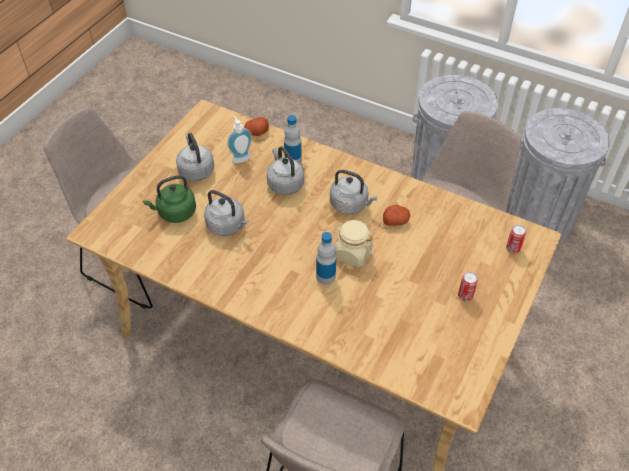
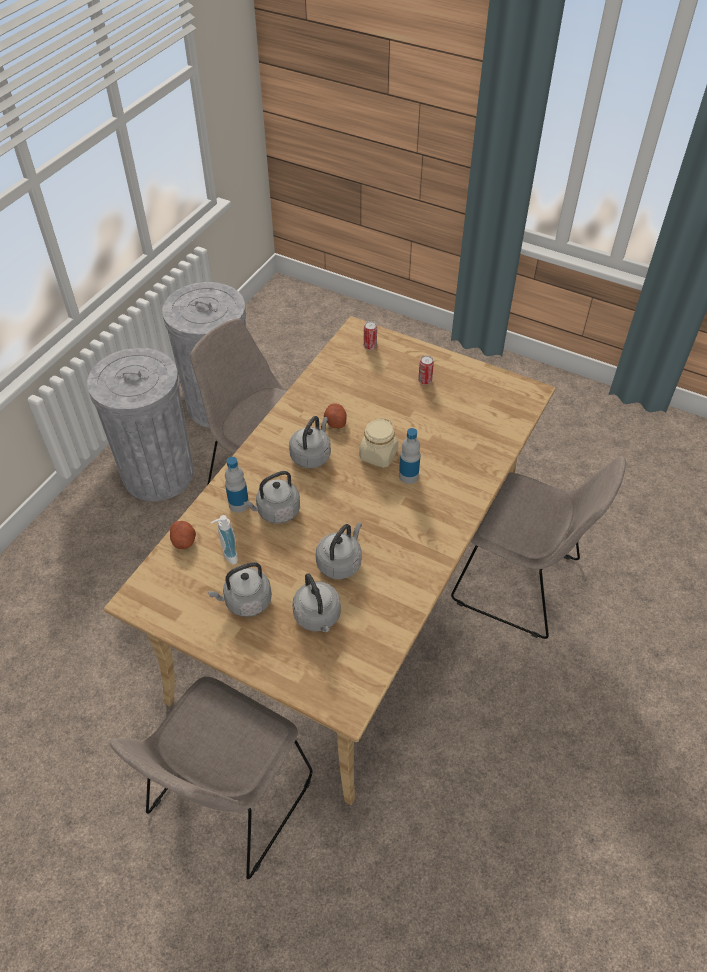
camera: 90 degrees left, 0 degrees up
green kettle [143,175,196,223] -> grey kettle [292,573,341,632]

